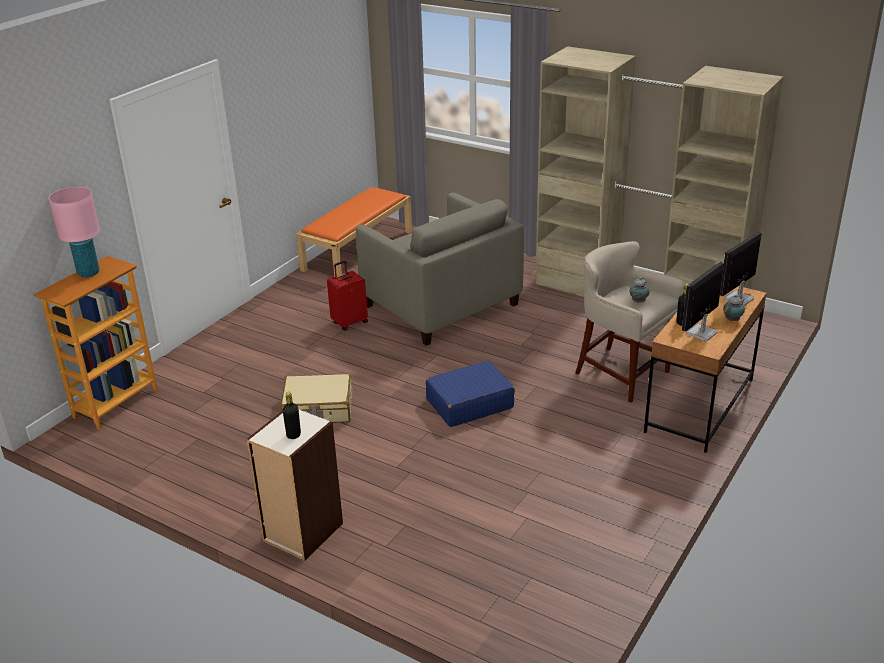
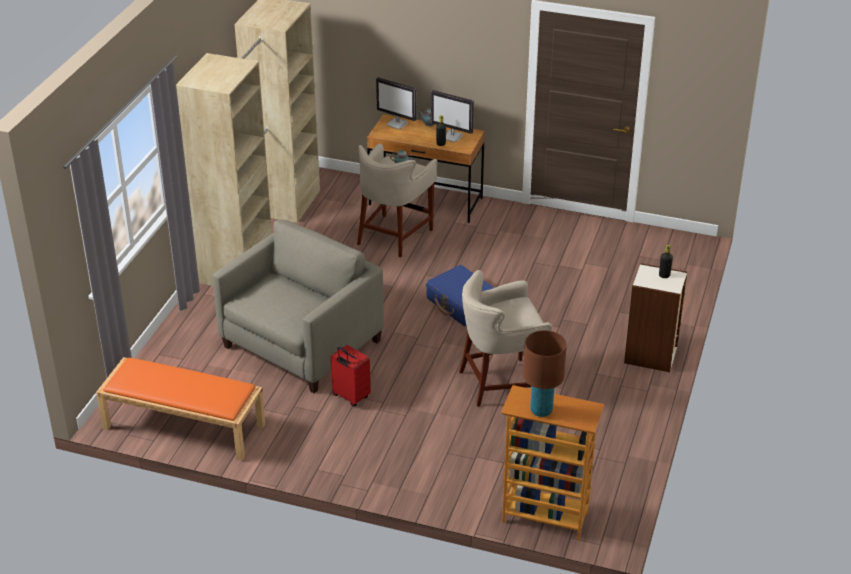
camera: 105 degrees left, 5 degrees up
pink table lamp [49,187,100,278] -> brown table lamp [523,330,567,417]
beige suitcase [281,374,352,423] -> beige stool [459,270,552,407]

